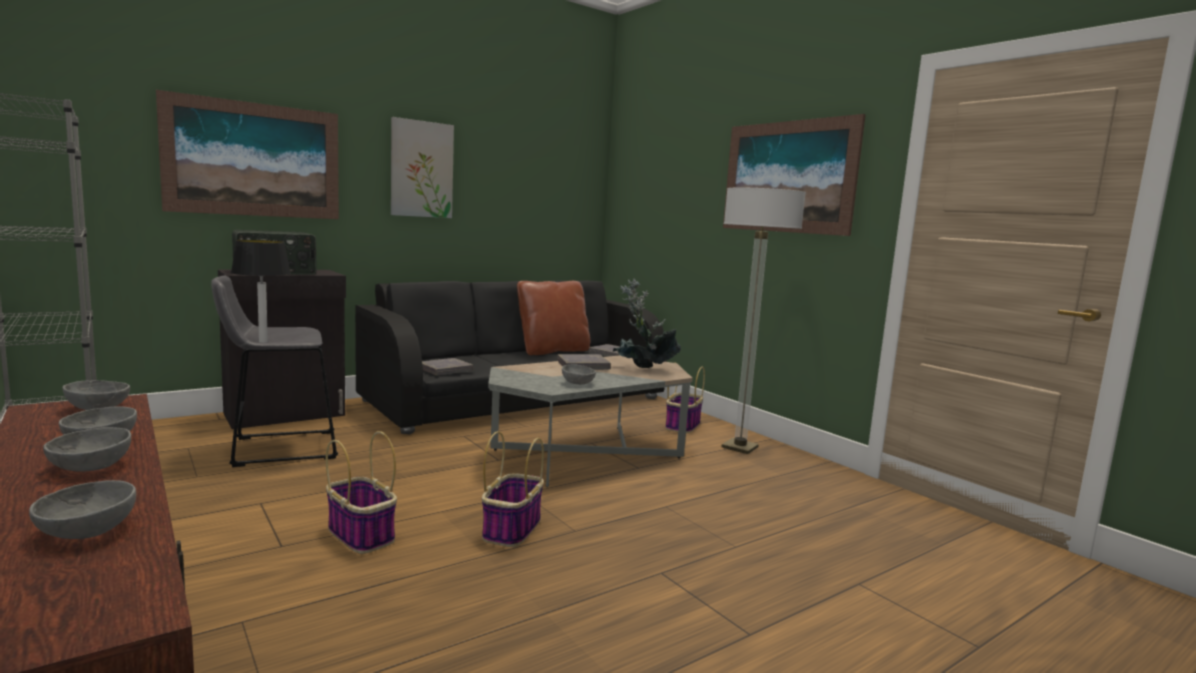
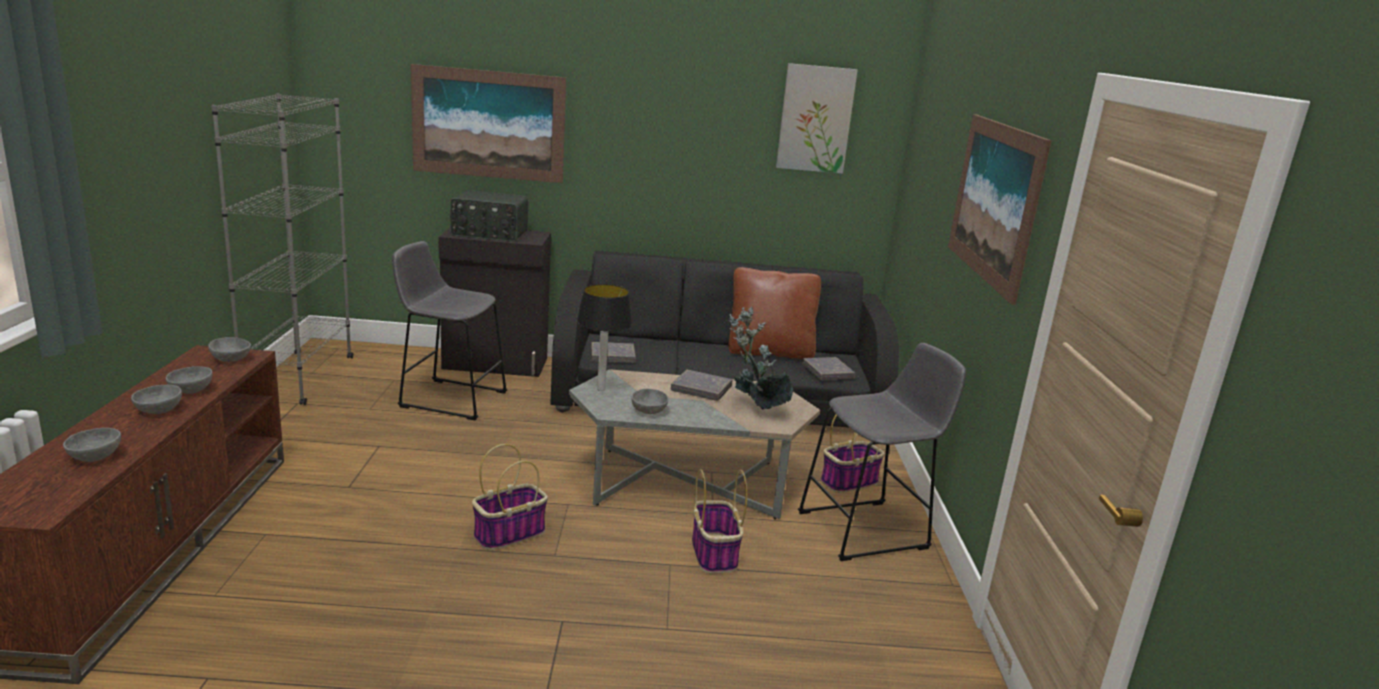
camera: 35 degrees right, 10 degrees up
table lamp [231,240,291,343] -> table lamp moved to [577,284,633,391]
basket [326,431,397,554] -> basket moved to [692,469,747,573]
picture [391,117,454,218] -> picture moved to [776,63,858,174]
floor lamp [722,188,806,454] -> grey stool [798,343,966,561]

